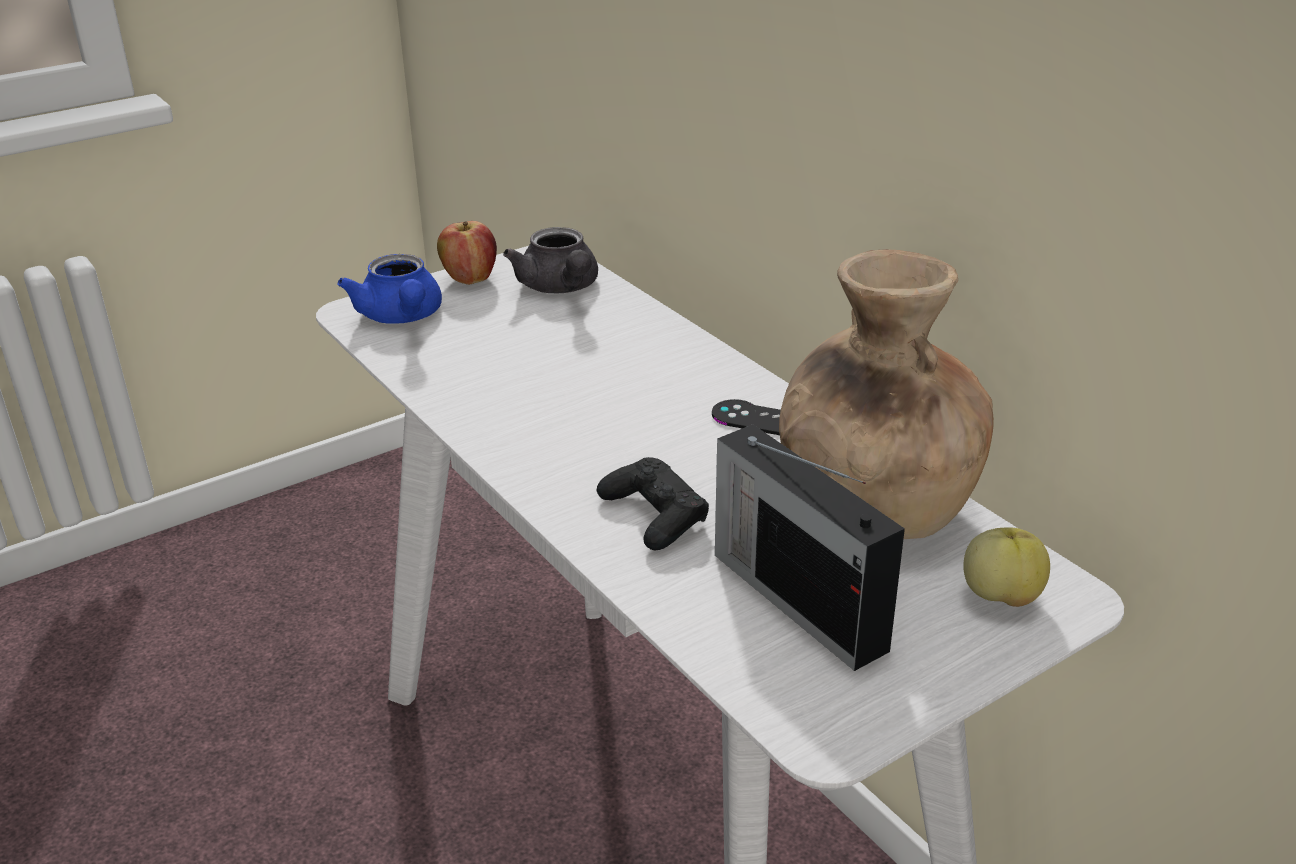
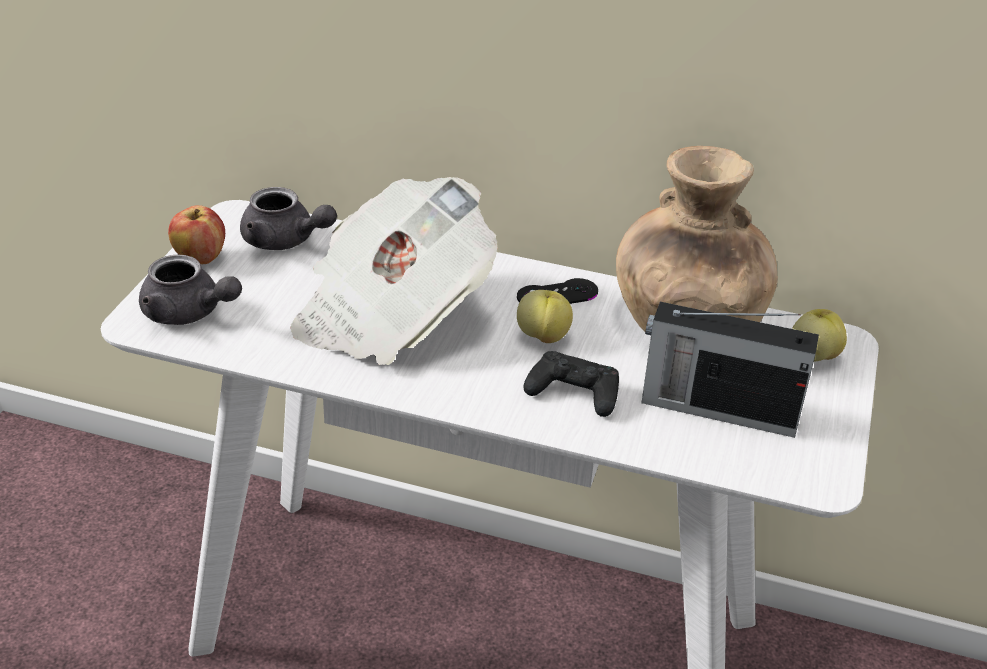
camera: 40 degrees left, 5 degrees up
blue teapot [337,254,442,324] -> grey teapot [139,255,242,325]
none -> newspaper [290,177,497,365]
none -> apple [517,290,573,343]

